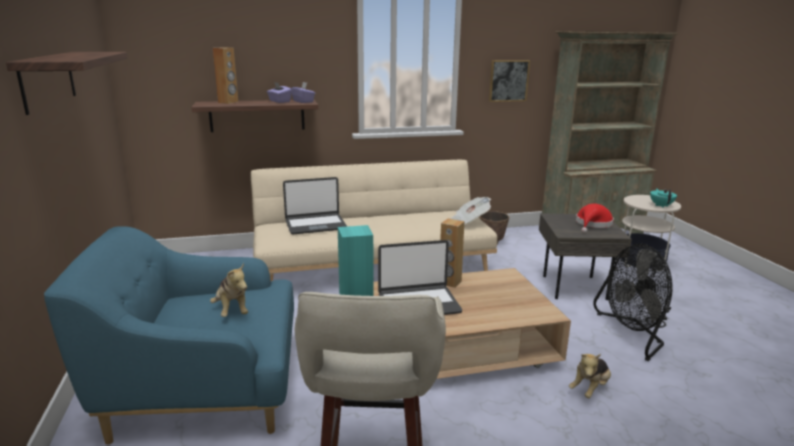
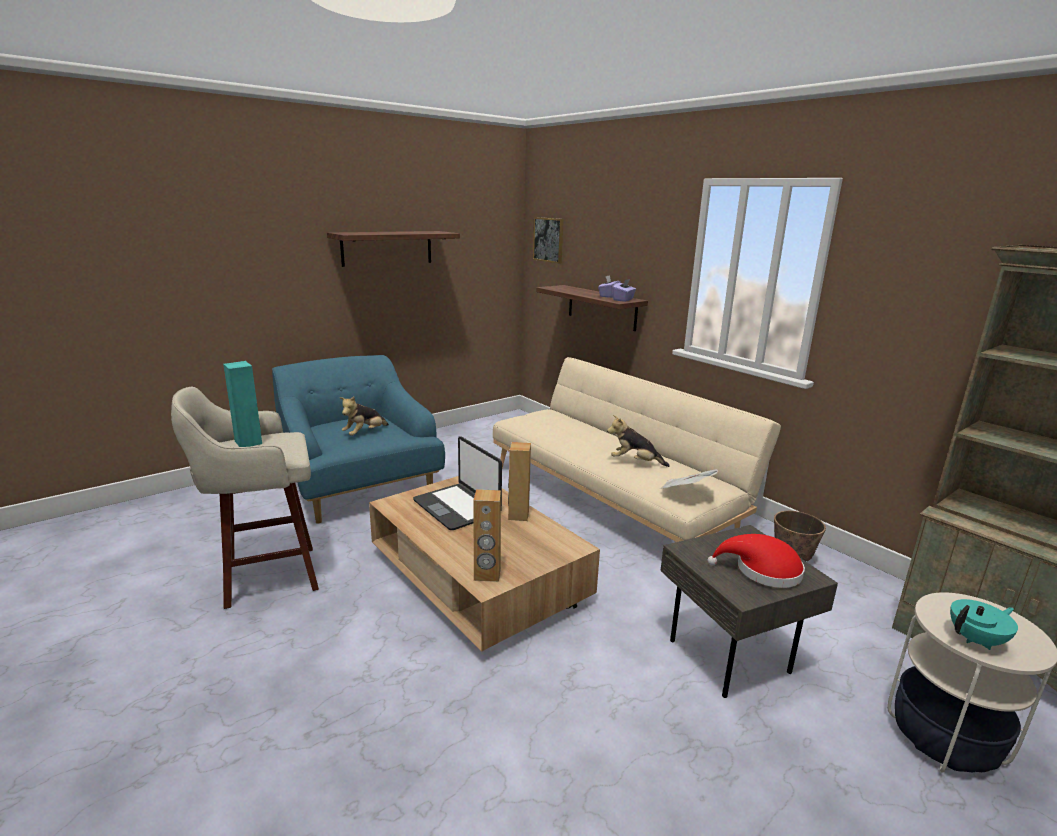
camera: 65 degrees right, 0 degrees up
brown speaker [213,47,238,104] -> brown speaker moved to [473,489,501,582]
laptop [283,177,347,235] -> none
picture [489,60,530,102] -> picture moved to [533,217,564,264]
plush toy [569,354,611,398] -> plush toy moved to [607,415,670,467]
black fan [593,244,672,361] -> none

